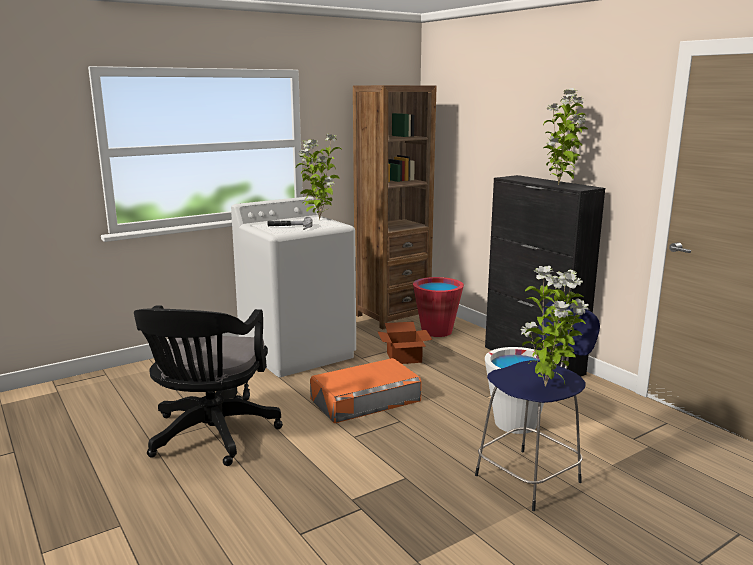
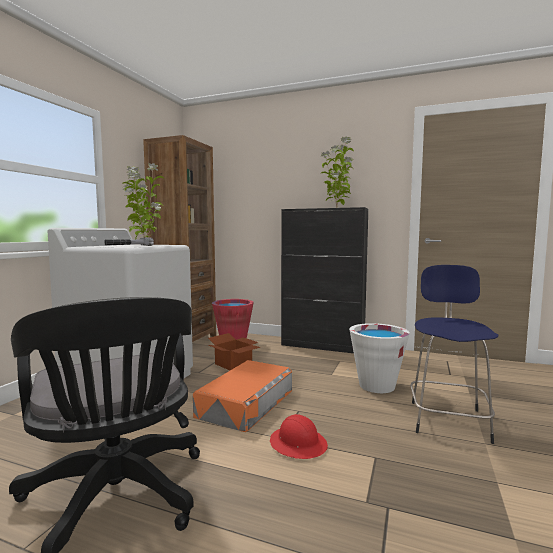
camera: 35 degrees left, 10 degrees down
potted plant [520,266,590,386] -> none
none -> red hard hat [270,414,328,459]

